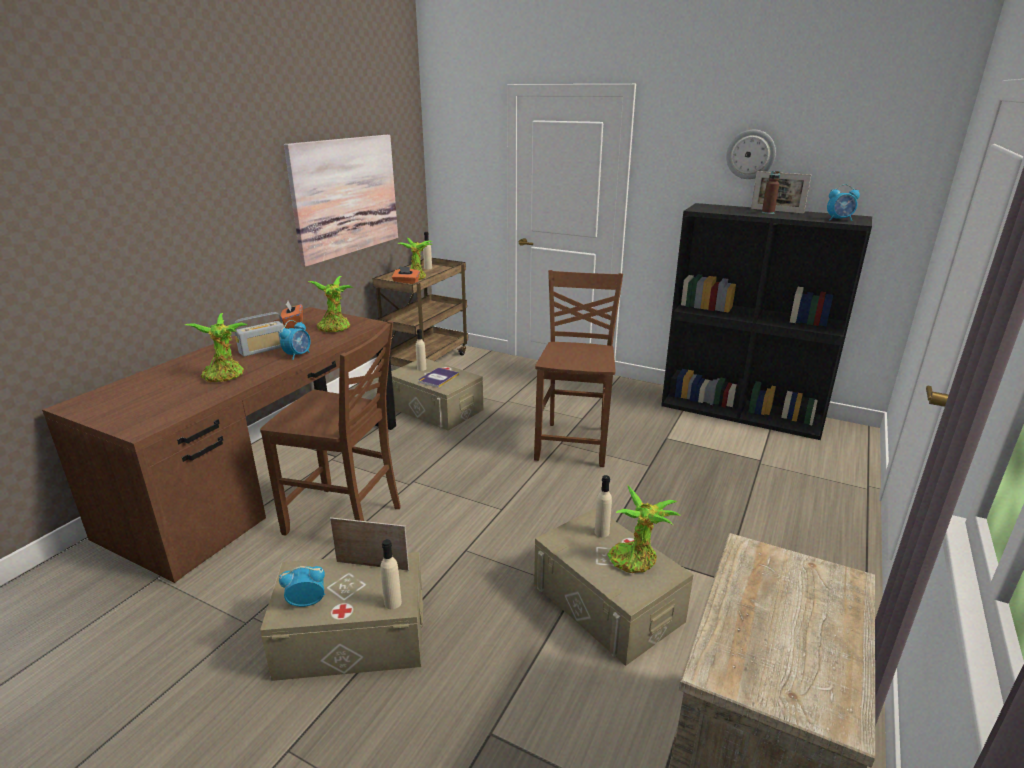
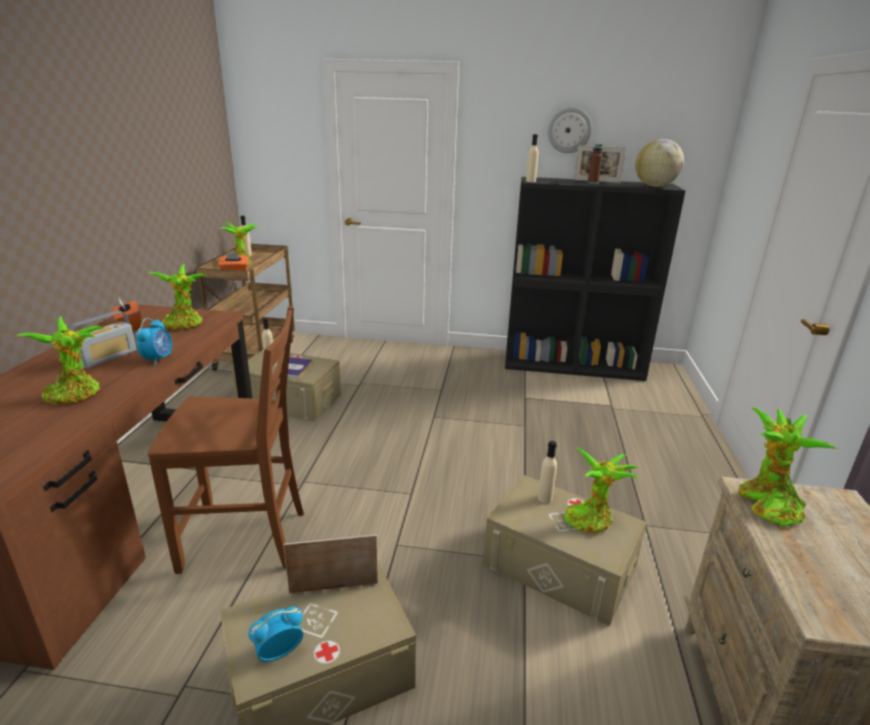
camera: 20 degrees left, 0 degrees up
picture [284,135,398,267] -> none
beige bottle [380,539,402,609] -> beige bottle moved to [526,134,538,182]
brown chair [534,270,623,467] -> none
alarm clock [827,184,860,221] -> globe [635,139,684,187]
none -> potted plant [738,407,838,527]

